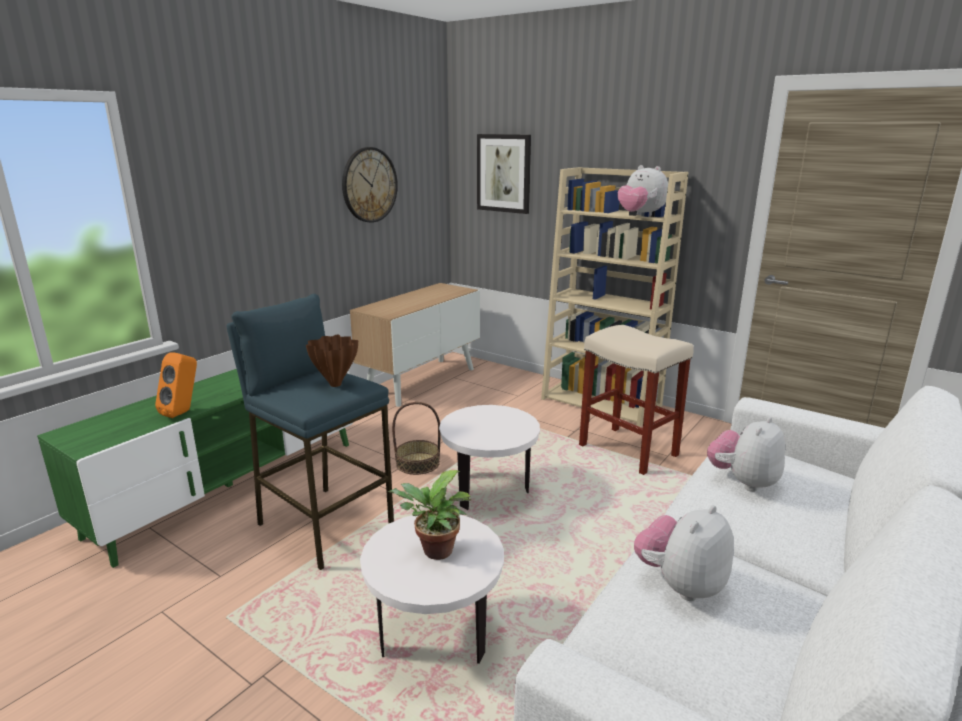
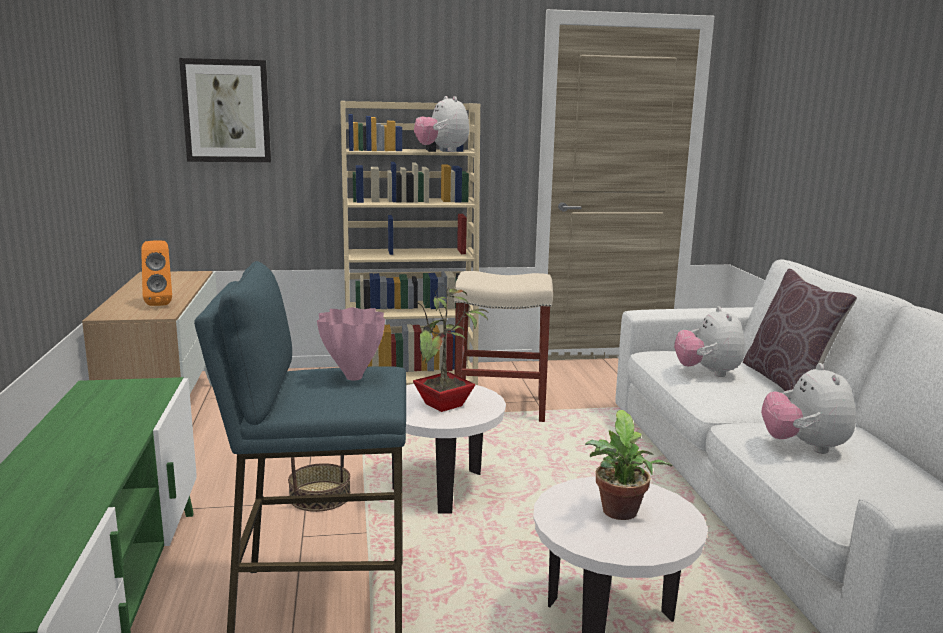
camera: 45 degrees left, 5 degrees down
orange speaker [155,352,197,418] -> orange speaker moved to [141,240,172,306]
brown vase [306,334,358,387] -> pink vase [317,307,385,381]
wall clock [342,147,398,223] -> none
plush toy [618,165,668,216] -> plush toy turned 60 degrees clockwise [414,96,469,152]
none -> potted plant [412,286,490,412]
none -> brown pillow [743,269,857,391]

